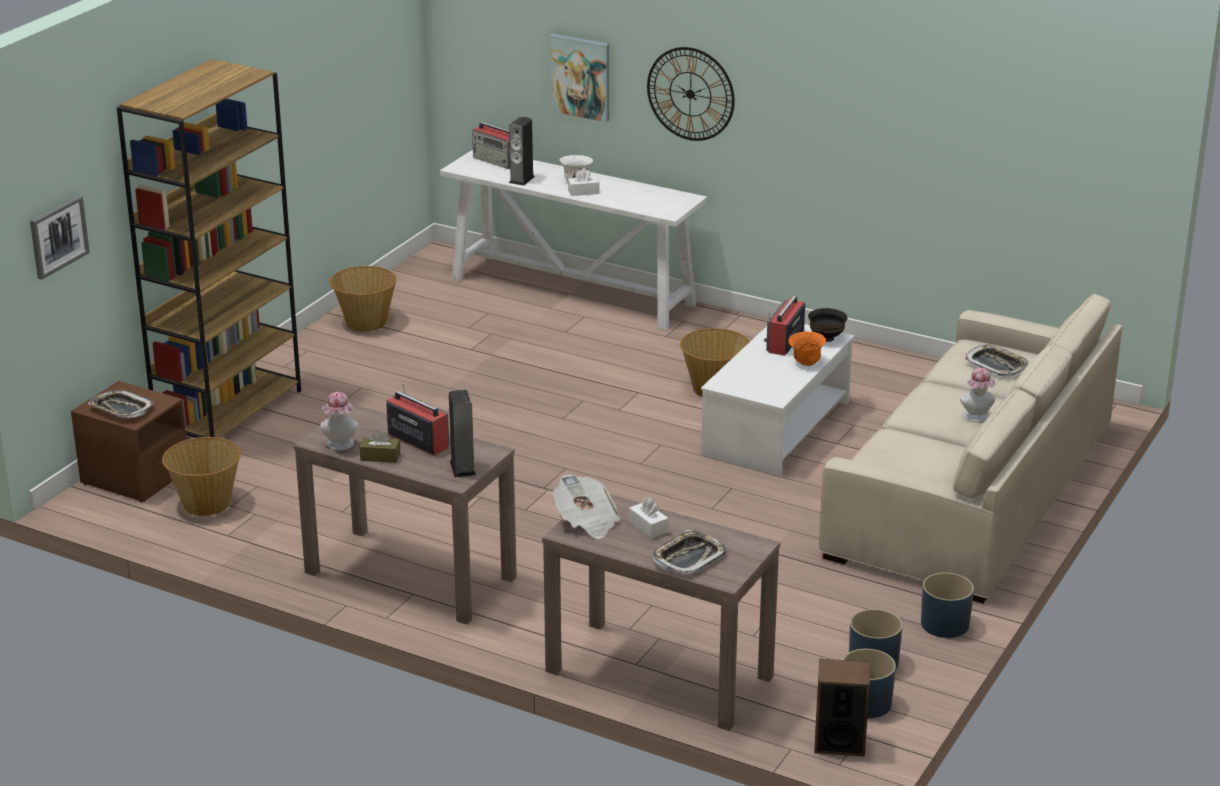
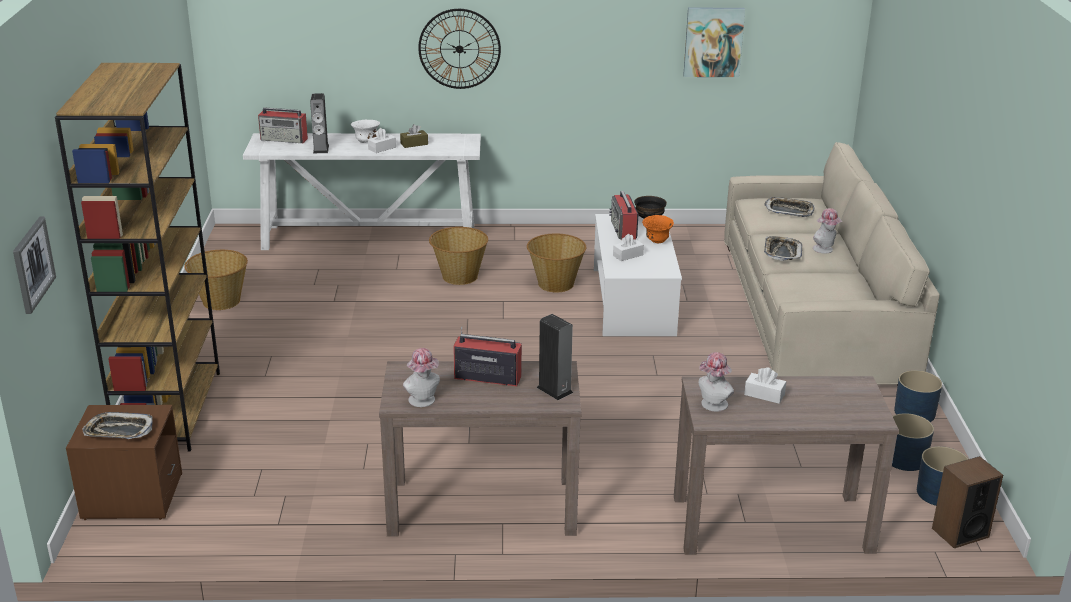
camera: 30 degrees left, 0 degrees up
basket [162,437,241,516] -> basket moved to [429,227,488,285]
brown tissue box [360,430,400,463] -> brown tissue box moved to [400,124,428,148]
picture [549,33,609,122] -> picture moved to [683,8,745,77]
newspaper [553,474,620,539] -> hat [699,352,734,412]
tray [652,530,726,574] -> tray moved to [764,236,802,261]
none -> white tissue box [613,234,644,261]

